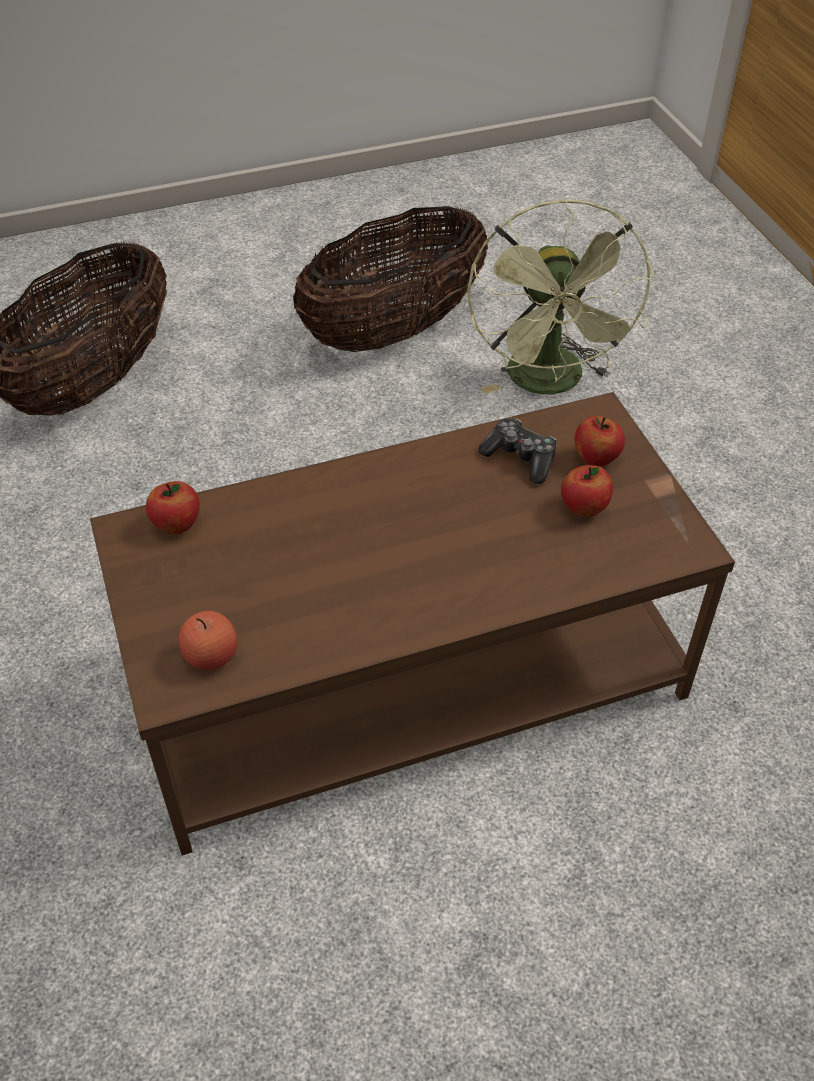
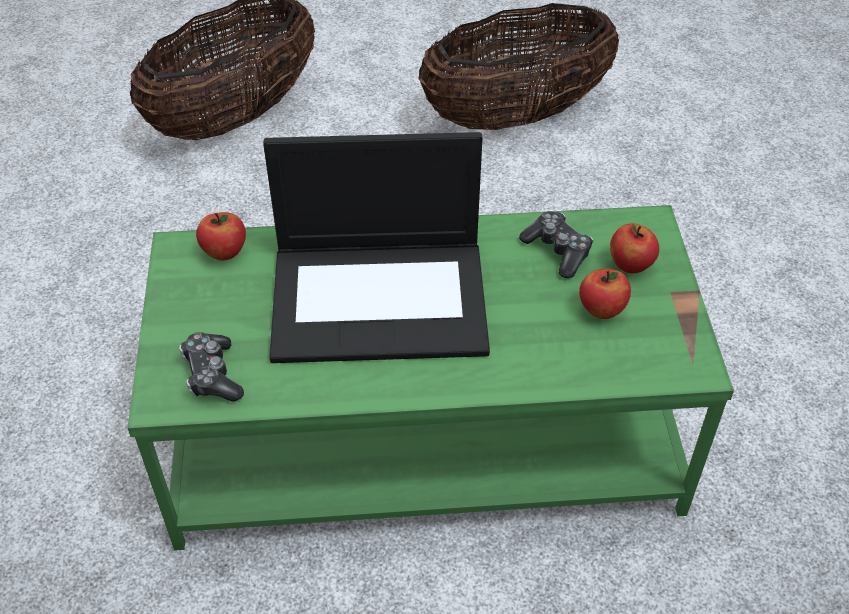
camera: 15 degrees right, 0 degrees up
brown coffee table [90,392,735,856] -> green coffee table [128,205,734,550]
apple [178,611,237,670] -> game controller [179,332,244,402]
green fan [467,198,654,394] -> none
none -> laptop [263,132,490,363]

